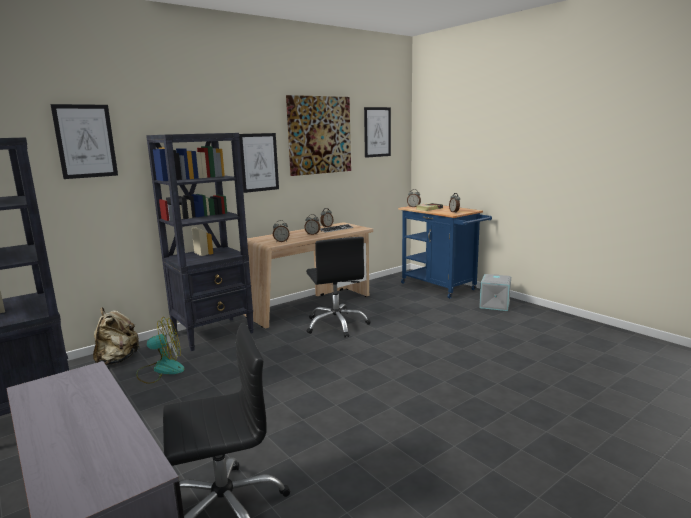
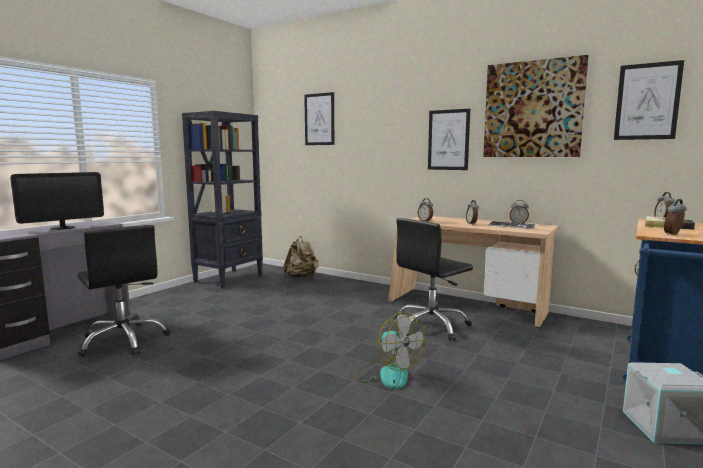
camera: 70 degrees right, 5 degrees down
fan [136,317,184,384] -> fan moved to [355,312,425,389]
black bookcase [146,133,254,351] -> none
none -> monitor [10,172,104,230]

